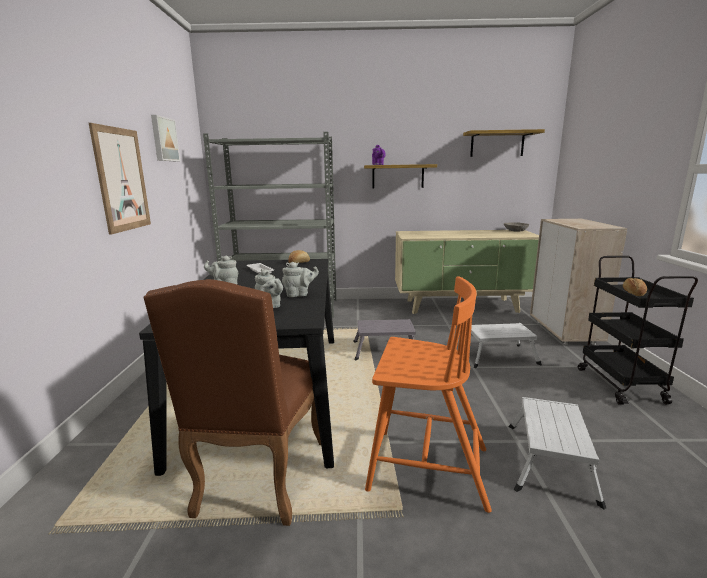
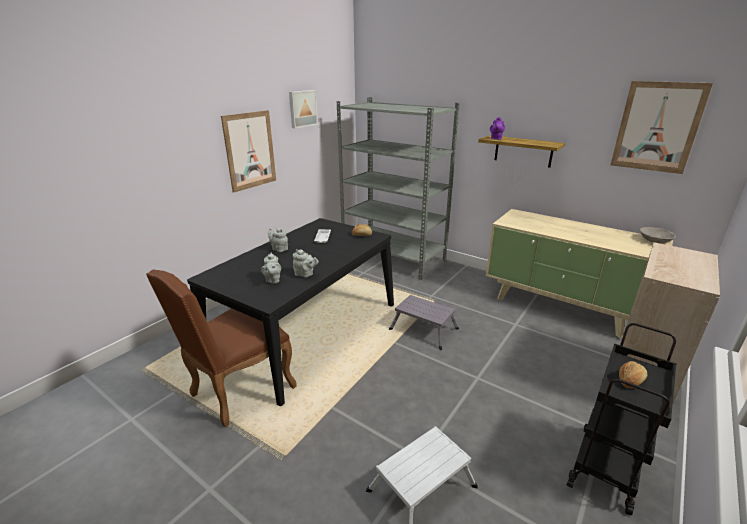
camera: 35 degrees right, 10 degrees up
orange chair [365,277,492,513] -> none
shelf [463,129,545,157] -> picture [611,81,713,174]
white step ladder [471,323,542,368] -> none

